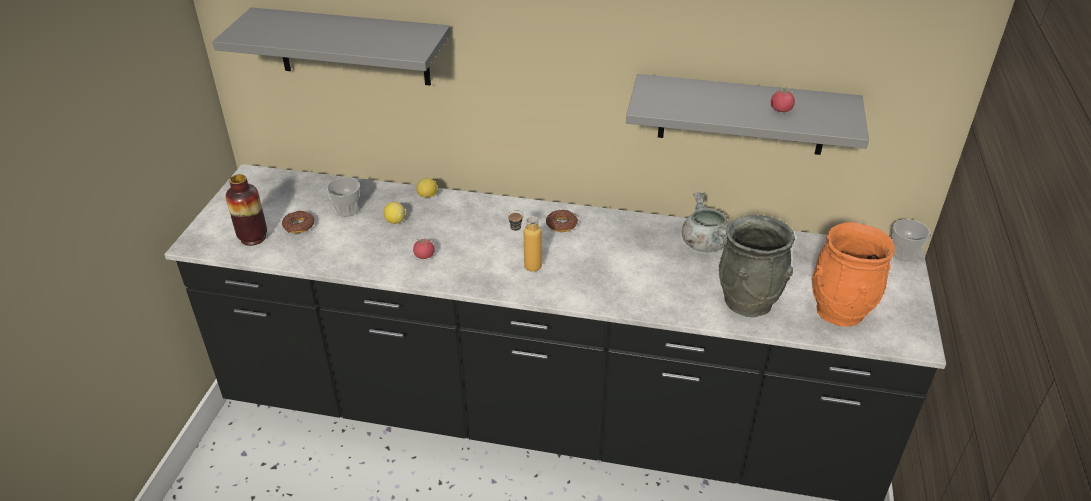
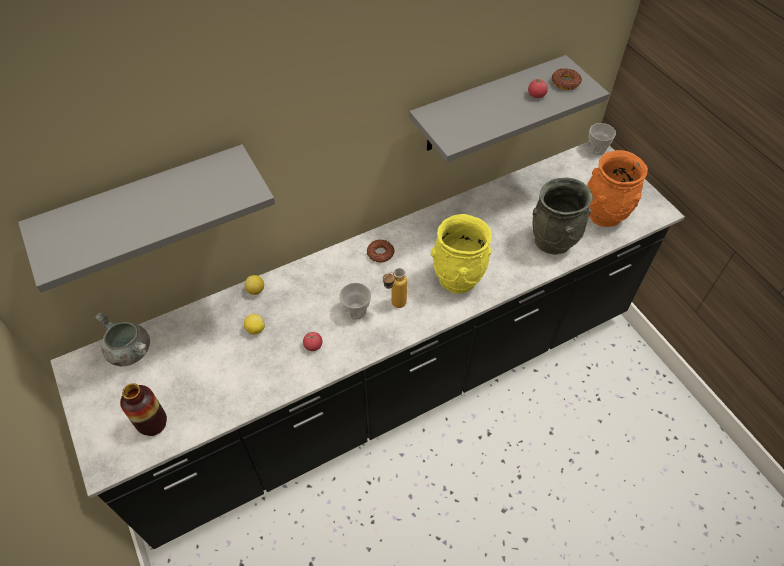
camera: 40 degrees left, 15 degrees up
donut [282,211,315,233] -> donut moved to [552,68,582,90]
cup [326,177,360,217] -> cup moved to [339,283,371,320]
grey cooking pot [682,193,729,252] -> grey cooking pot moved to [95,312,150,366]
none -> yellow vase [431,214,492,294]

